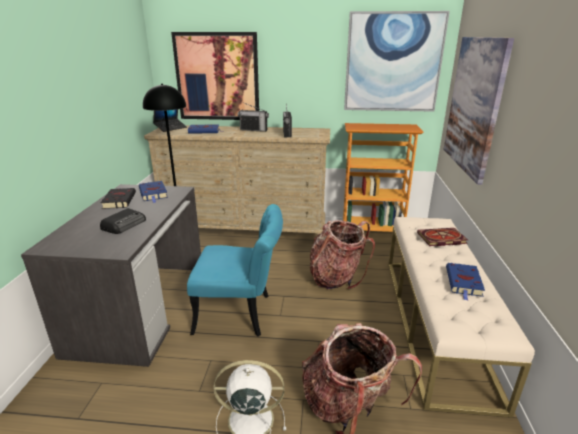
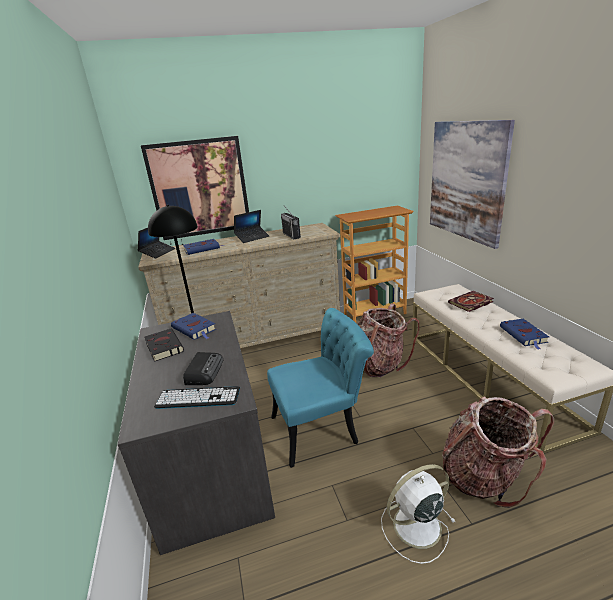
camera: 20 degrees left, 0 degrees up
radio [238,102,269,132] -> laptop [234,210,269,243]
picture [344,11,450,112] -> none
none -> keyboard [154,386,240,409]

